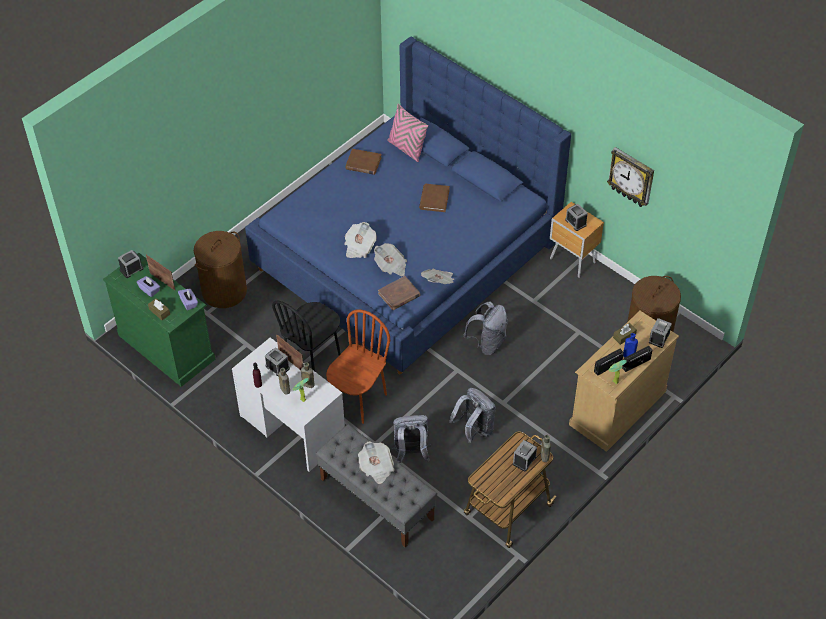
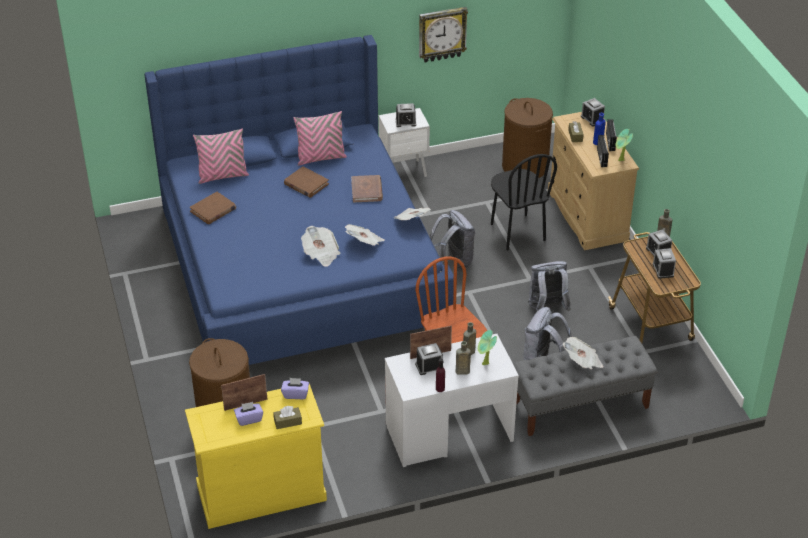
camera: 60 degrees left, 10 degrees down
green dresser [103,253,215,387] -> yellow dresser [185,384,327,529]
alarm clock [118,250,143,278] -> alarm clock moved to [652,248,676,279]
black chair [272,300,341,371] -> black chair moved to [491,154,557,250]
brown book [378,276,420,310] -> brown book moved to [351,175,383,203]
brown nightstand [550,202,604,278] -> white nightstand [379,108,430,177]
none -> pink pillow [294,111,347,166]

